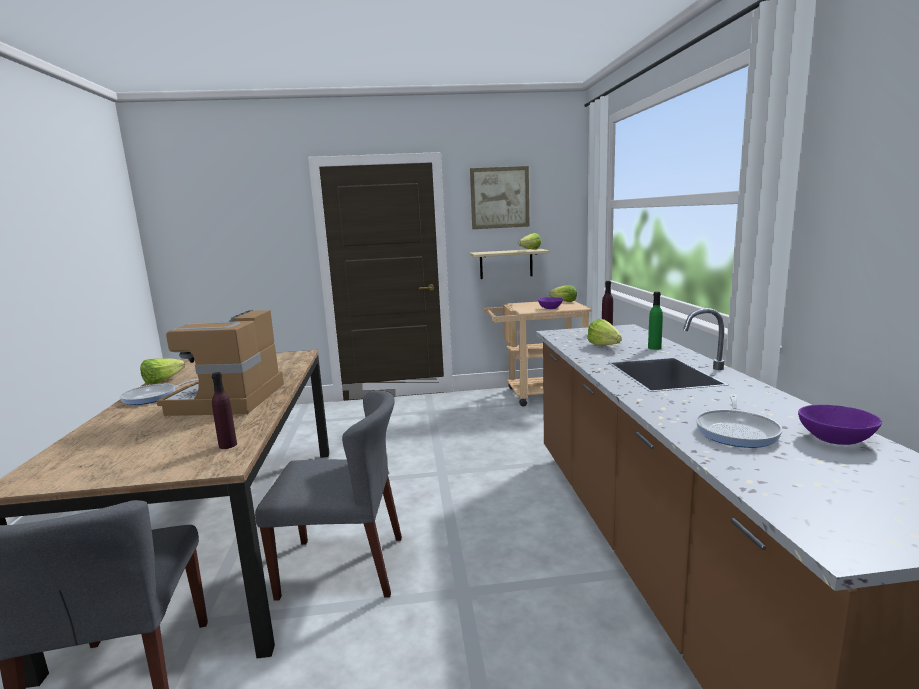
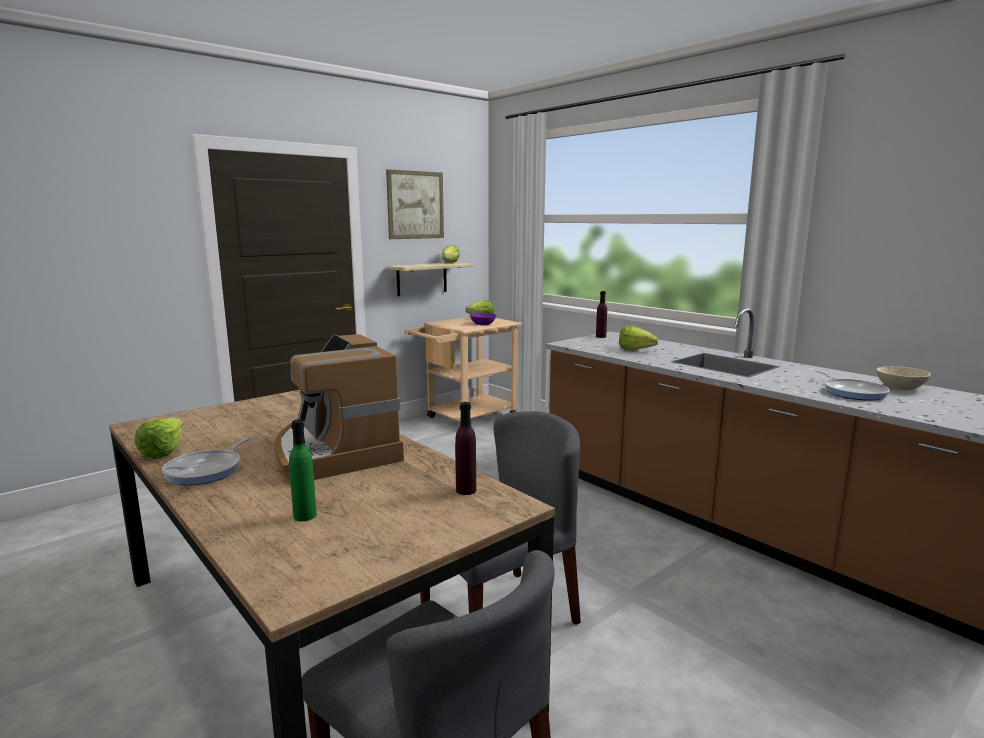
camera: 35 degrees left, 0 degrees up
green bottle [648,292,663,350] -> green bottle moved to [289,420,317,521]
purple bowl [798,405,882,445] -> beige bowl [877,366,931,390]

